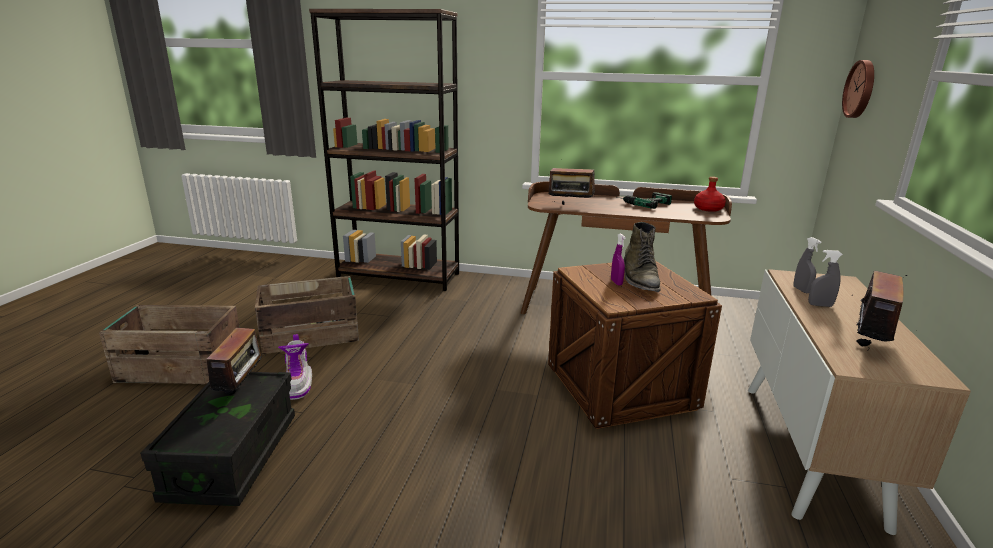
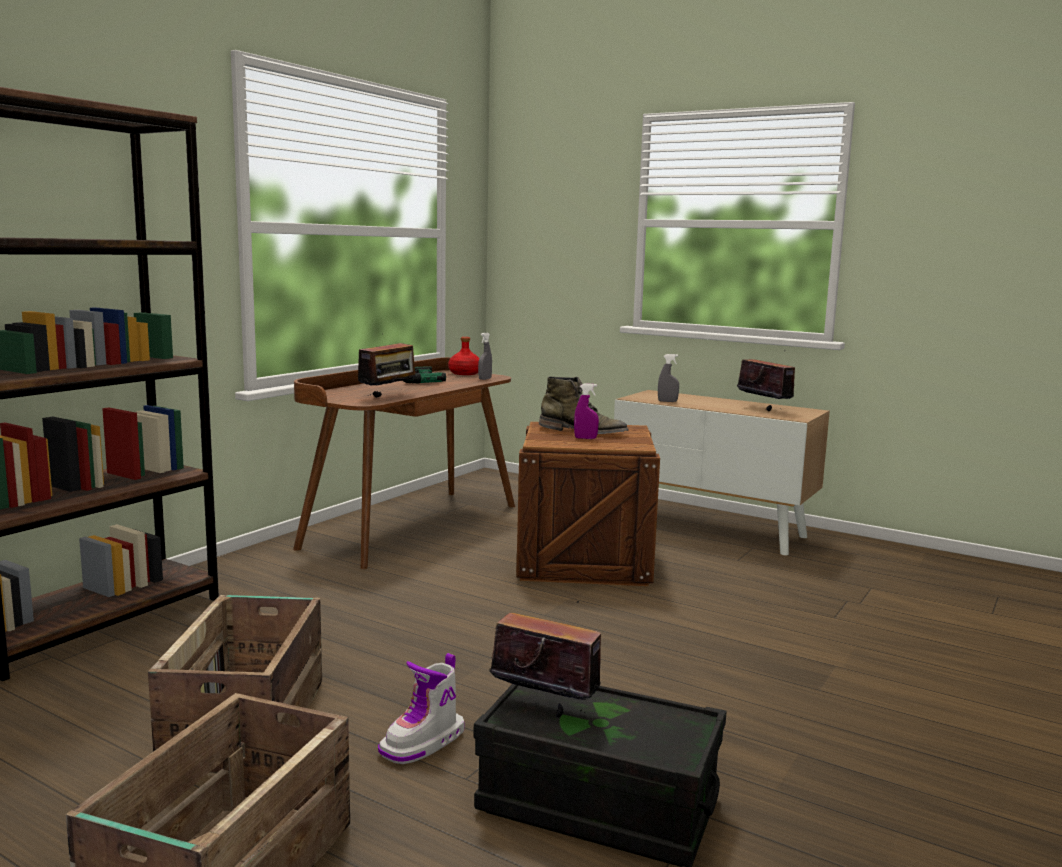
camera: 70 degrees left, 10 degrees down
boot [278,334,312,400] -> boot turned 120 degrees clockwise [378,653,464,764]
grey spray bottle [808,250,843,307] -> grey spray bottle moved to [478,333,492,380]
wall clock [842,60,874,118] -> none

